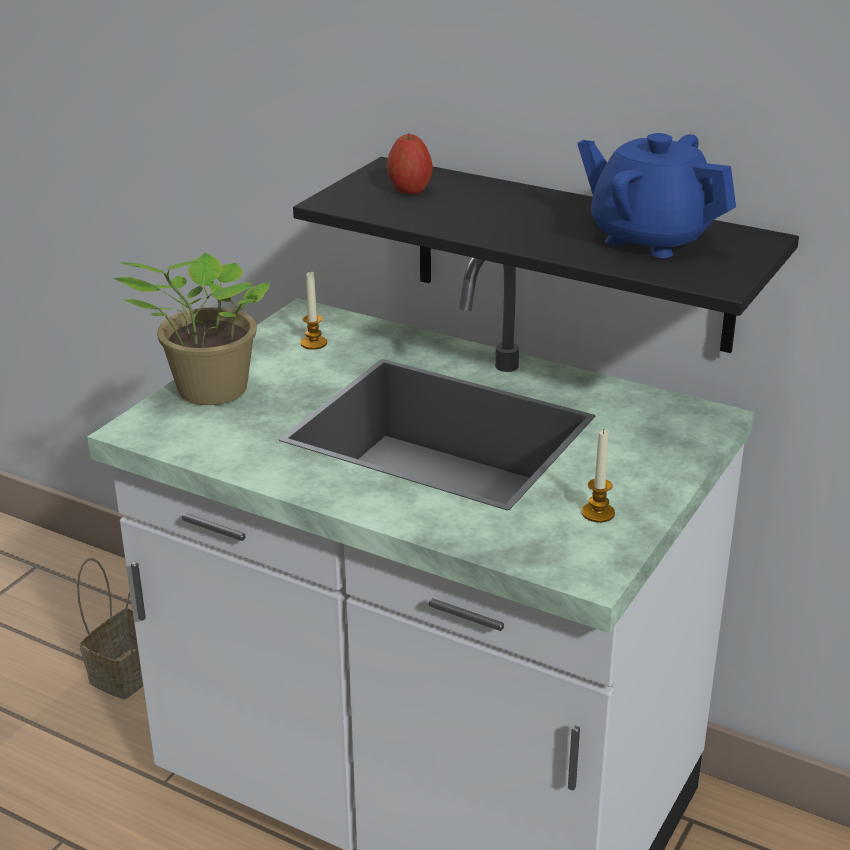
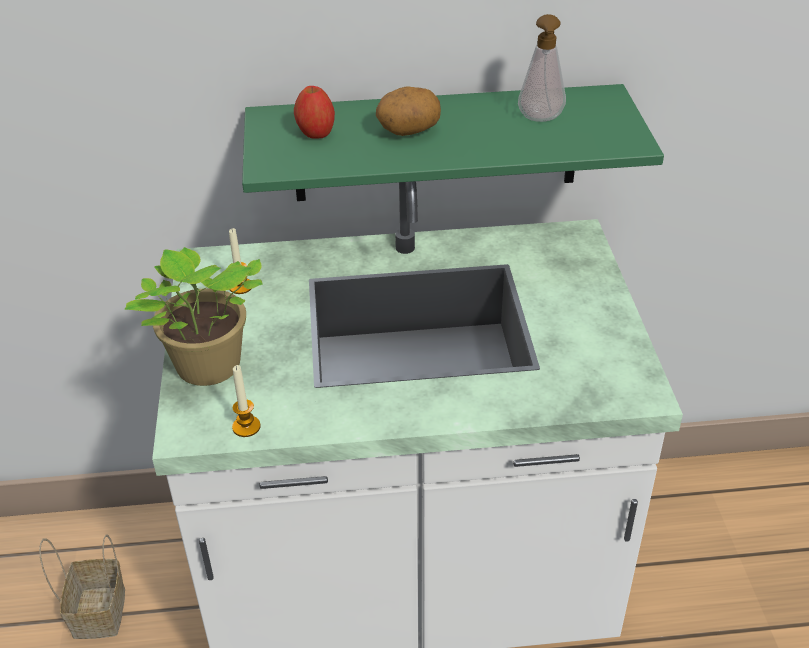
camera: 35 degrees left, 10 degrees up
black shelf [293,157,799,353] -> green shelf [242,84,664,201]
blue teapot [578,133,736,258] -> soap dispenser [518,14,566,122]
candle [582,429,615,523] -> candle moved to [232,365,261,437]
none -> potato [376,86,441,136]

